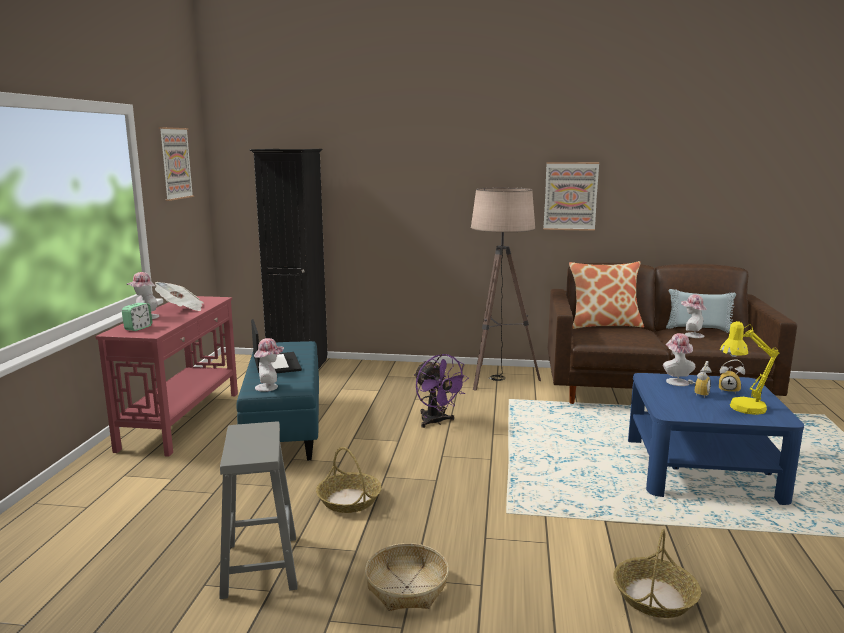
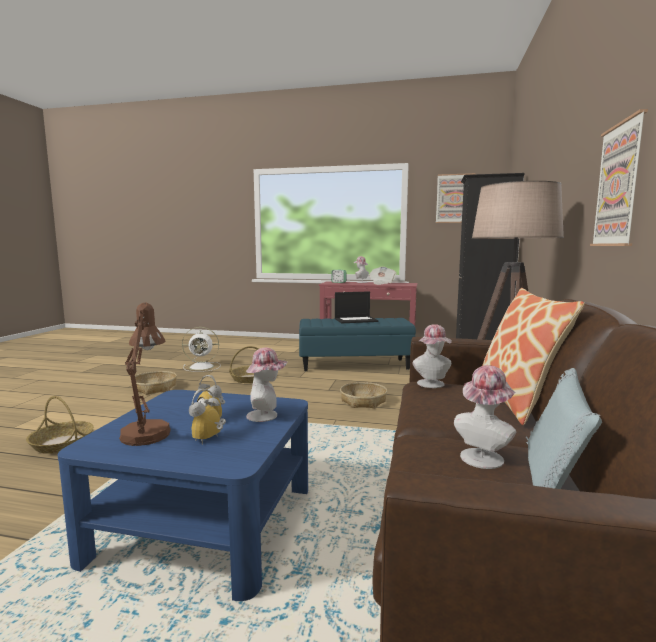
camera: 95 degrees right, 5 degrees down
grey stool [219,421,298,599] -> white fan [182,327,221,372]
hat [254,338,284,392] -> hat moved to [412,324,452,388]
purple fan [414,354,469,428] -> basket [340,382,387,409]
yellow table lamp [720,321,779,415] -> brown table lamp [119,302,171,446]

